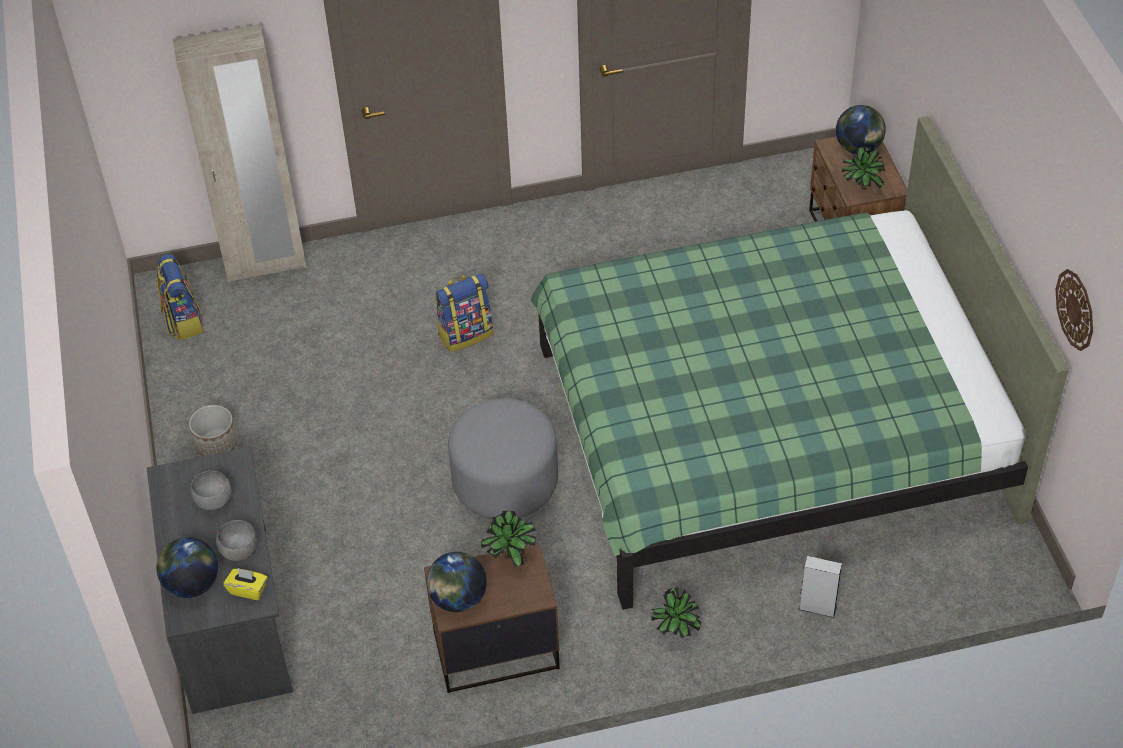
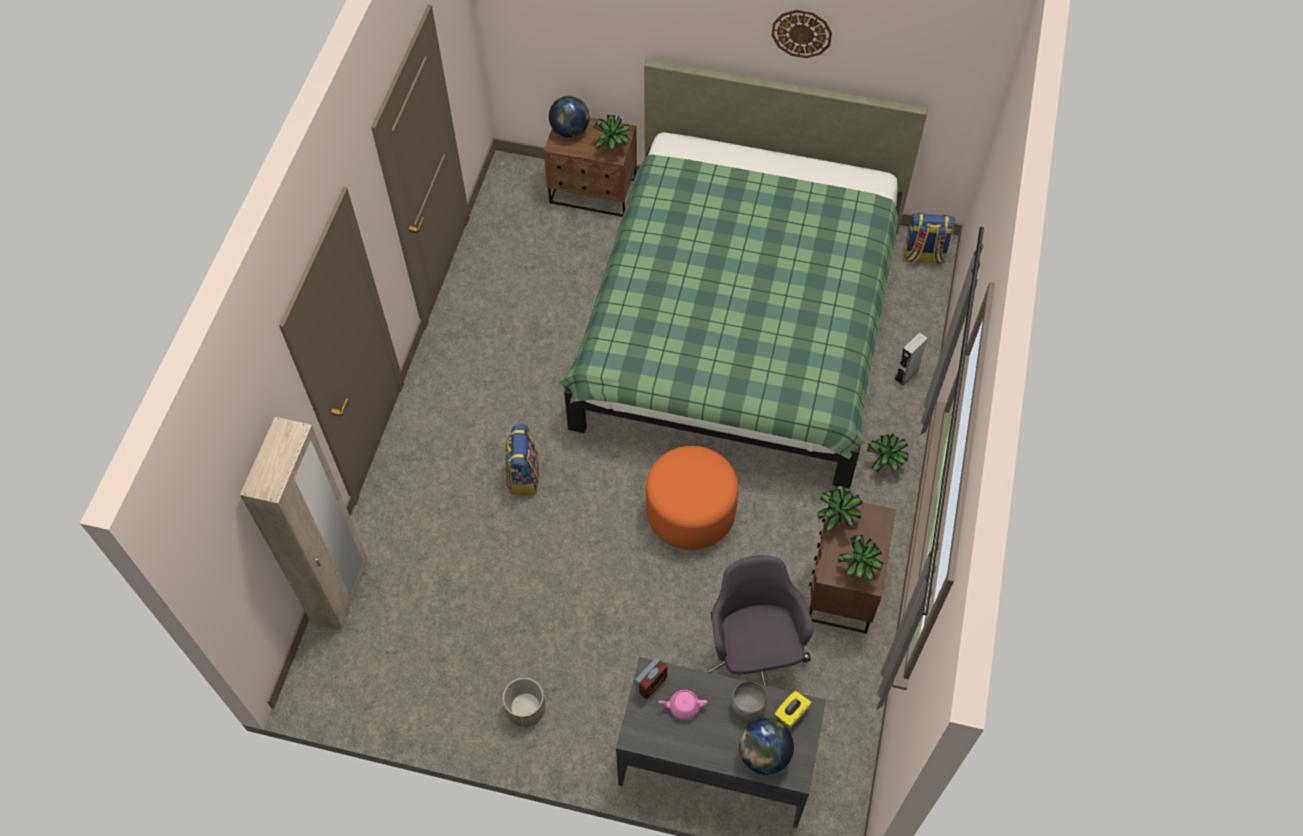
camera: 65 degrees left, 10 degrees up
backpack [157,254,203,340] -> backpack moved to [903,213,955,266]
grey bowl [191,471,231,510] -> pink teapot [658,690,708,720]
globe [426,552,487,612] -> potted plant [838,535,884,581]
grey ottoman [448,398,558,519] -> orange ottoman [646,446,739,550]
wall clock [1056,269,1093,351] -> wall clock moved to [772,10,832,58]
none -> alarm clock [635,658,667,699]
none -> grey office chair [708,555,814,686]

